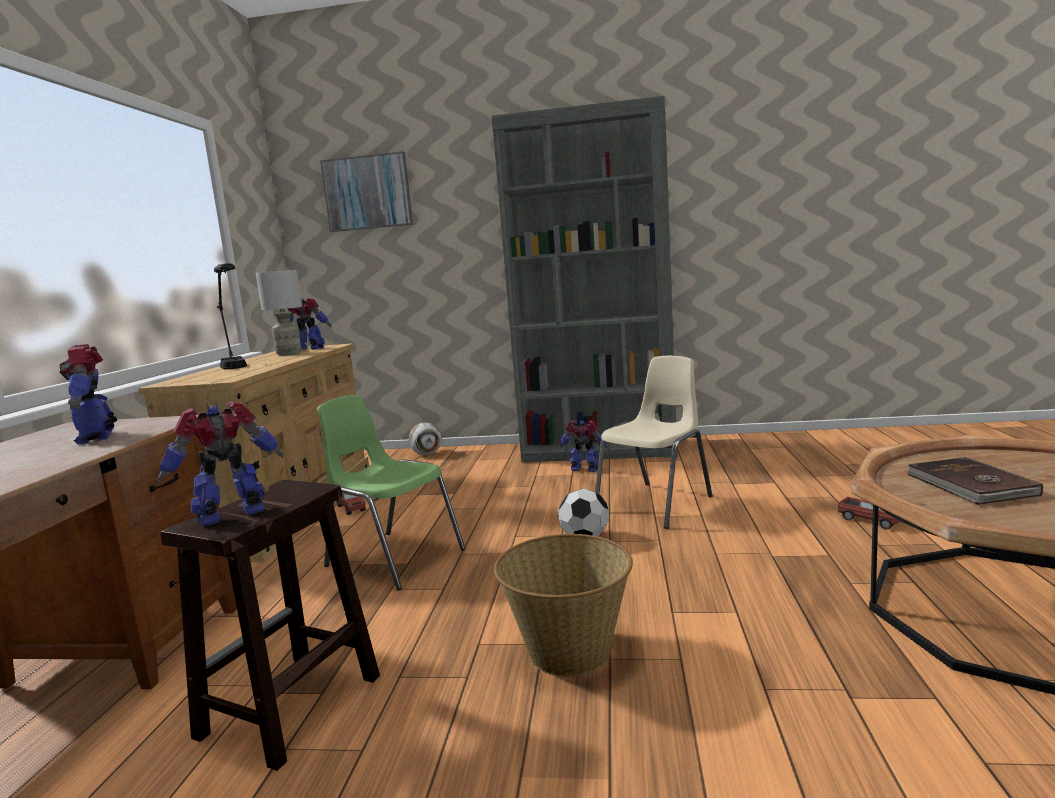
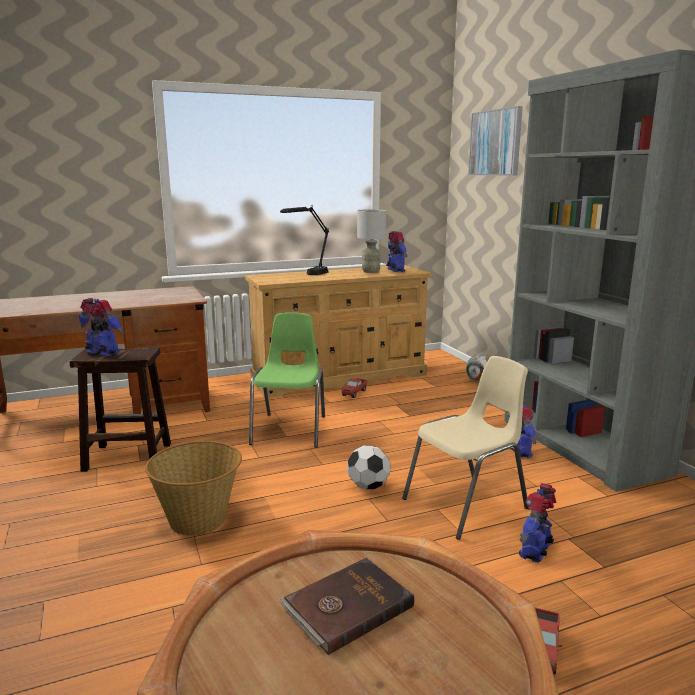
camera: 60 degrees right, 5 degrees up
toy robot [59,344,117,444] -> toy robot moved to [519,483,556,563]
beige chair [595,356,712,529] -> beige chair turned 45 degrees counterclockwise [402,356,528,540]

